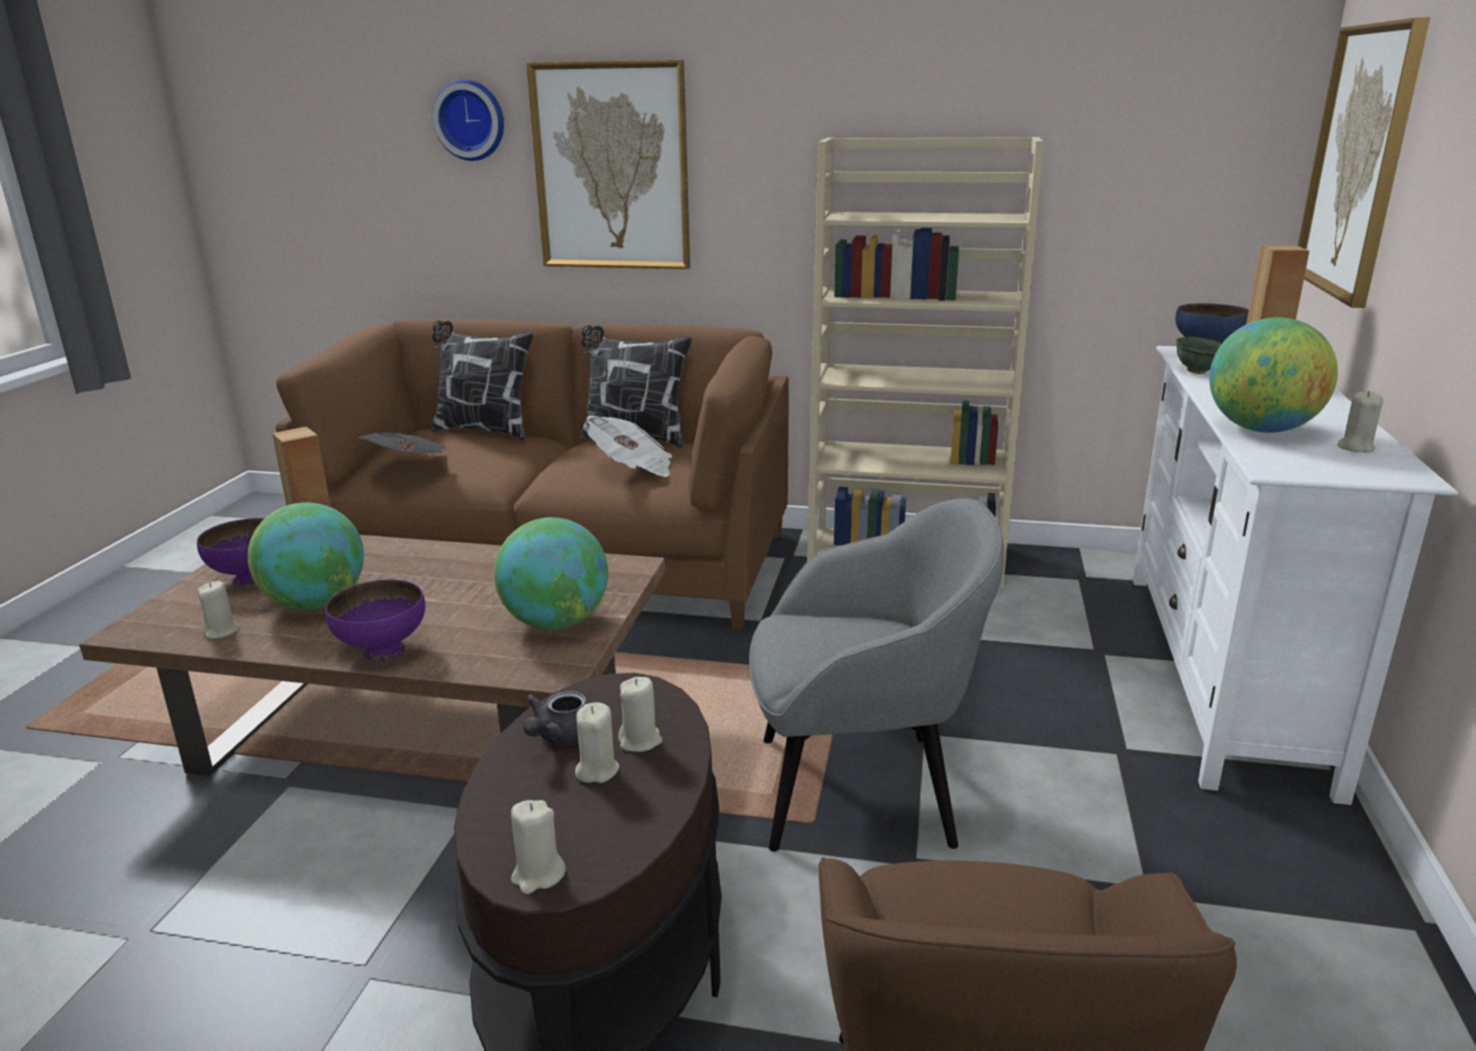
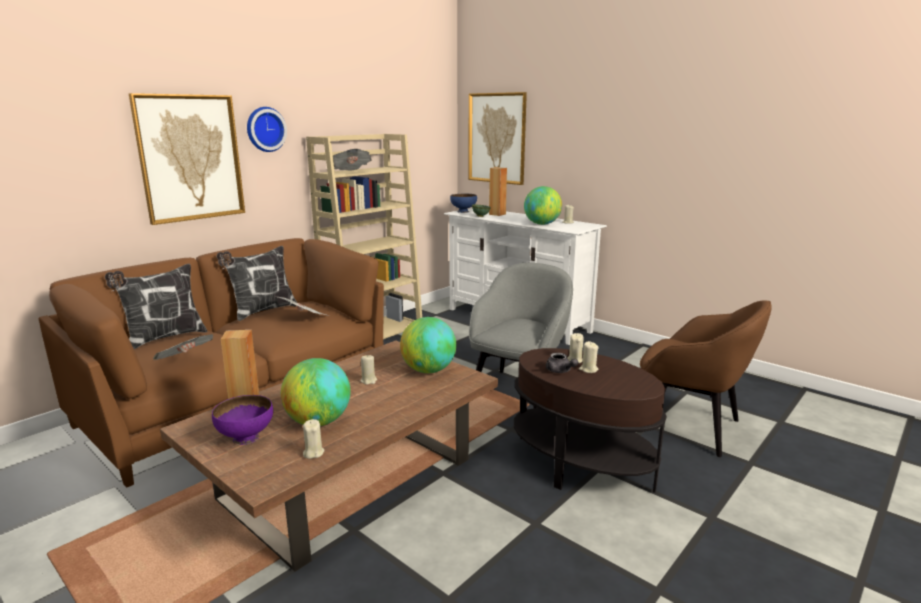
camera: 60 degrees left, 5 degrees down
purple bowl [325,579,425,661] -> none
wall clock [433,79,504,161] -> wall clock moved to [247,107,287,152]
beige candle [511,800,566,894] -> beige candle moved to [361,354,377,385]
none -> newspaper [333,149,372,171]

